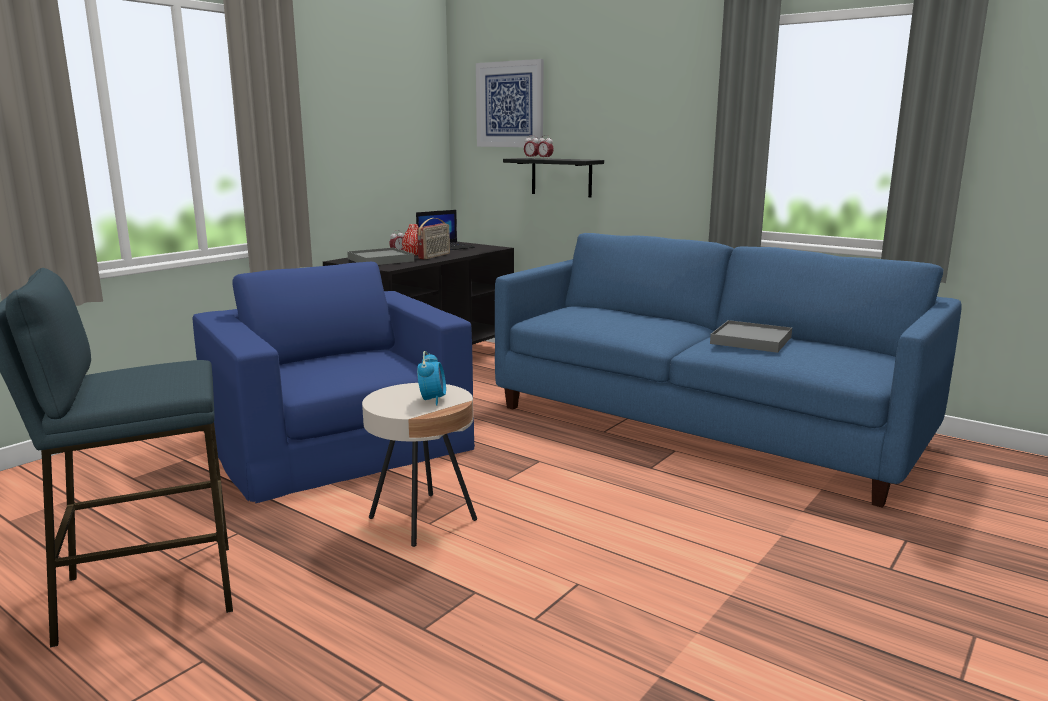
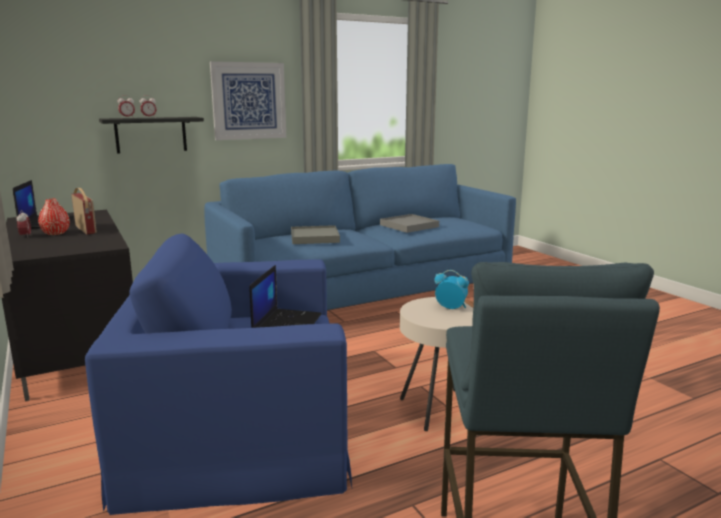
camera: 65 degrees left, 0 degrees up
grey tray [347,248,414,265] -> grey tray moved to [291,225,340,244]
picture [476,59,544,147] -> picture moved to [210,61,286,140]
none -> laptop [250,265,322,328]

